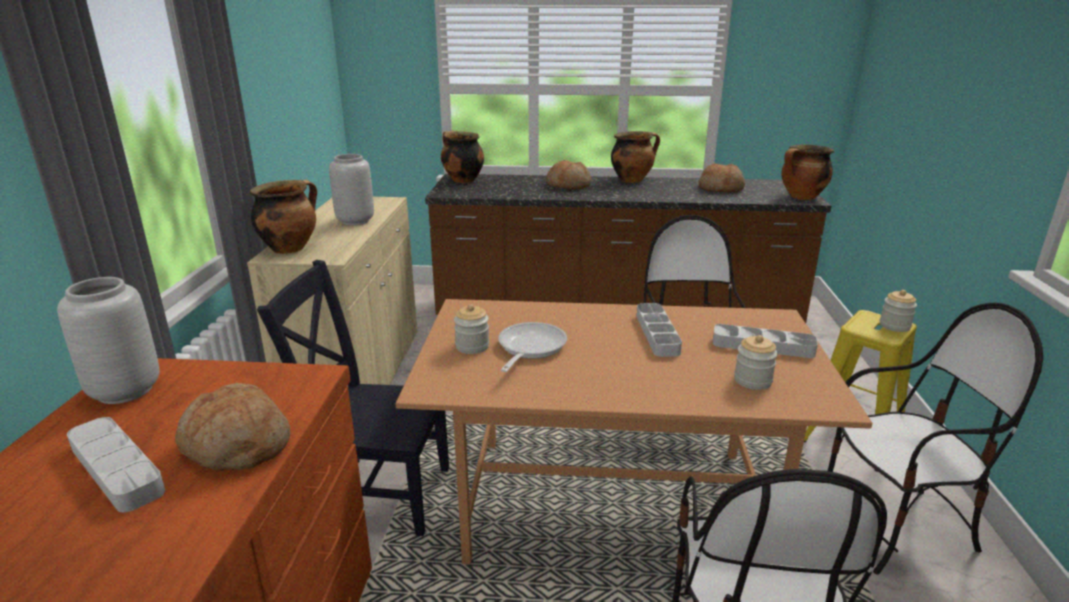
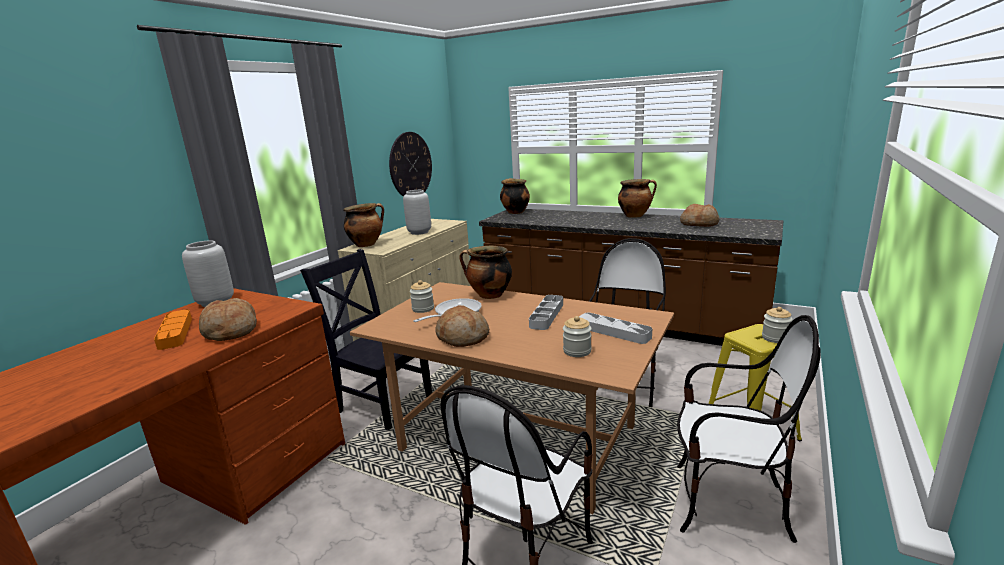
camera: 25 degrees right, 5 degrees down
grey tray [67,417,165,512] -> orange tray [154,309,192,350]
bread [546,160,591,189] -> bread moved to [435,305,489,347]
cooking pot [781,145,834,200] -> cooking pot moved to [459,246,512,299]
none -> wall clock [389,132,432,197]

